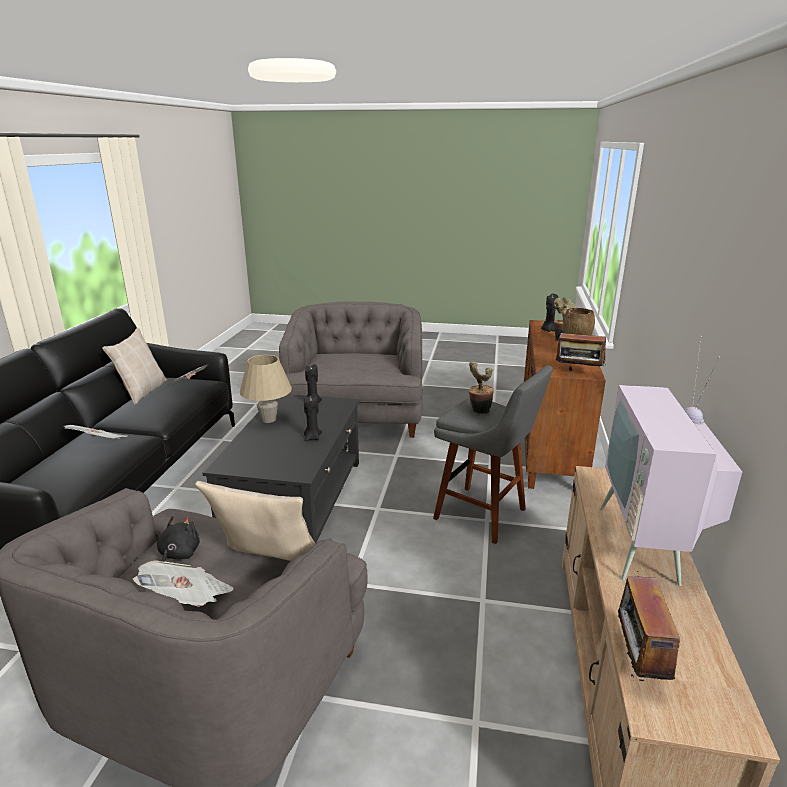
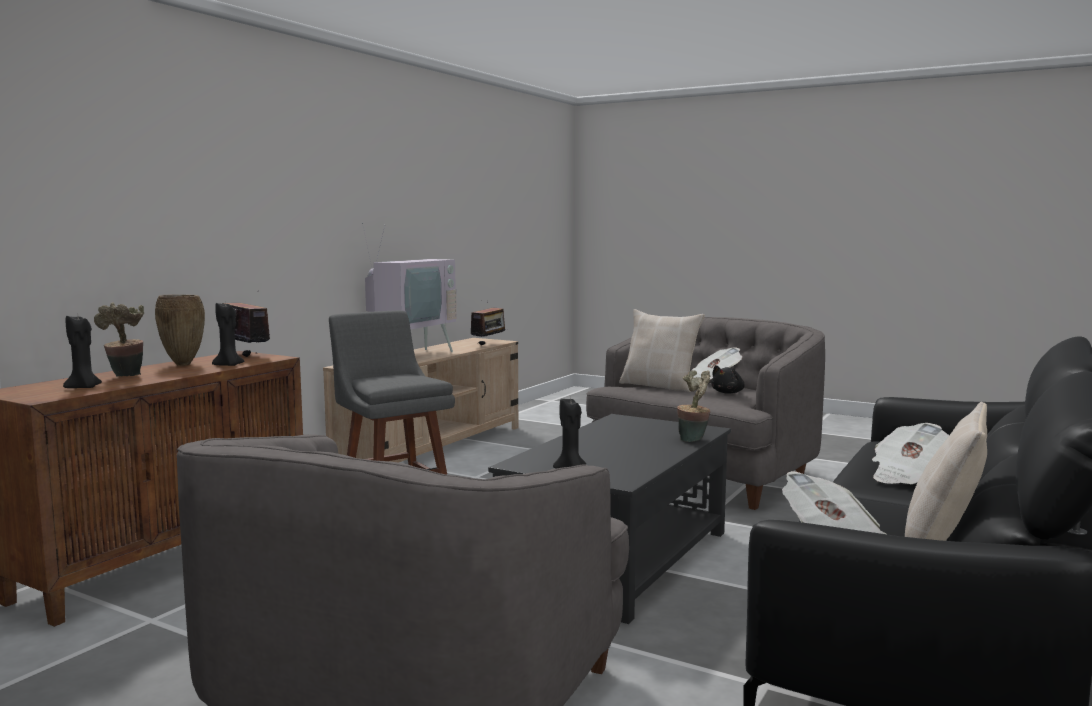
camera: 160 degrees left, 15 degrees down
beige table lamp [240,355,292,423] -> none
black candle [304,394,322,441] -> black candle moved to [212,300,244,366]
potted plant [469,362,494,414] -> potted plant moved to [677,370,710,442]

